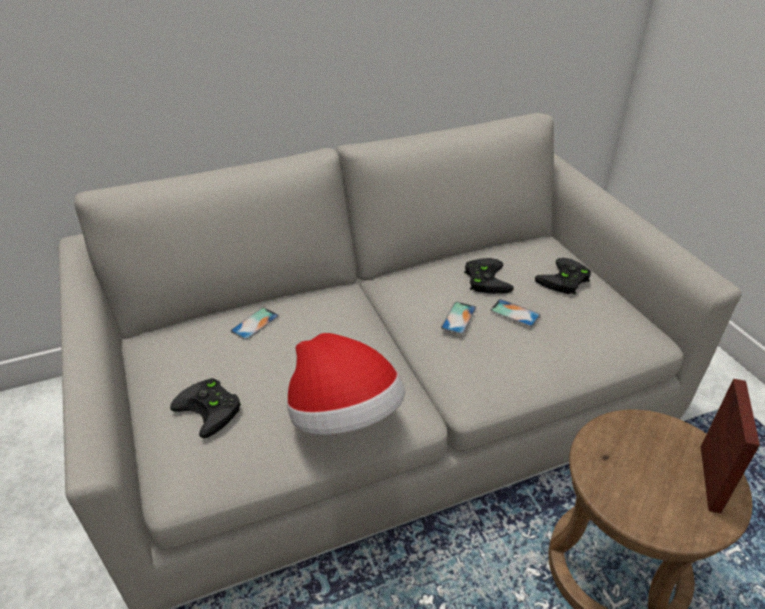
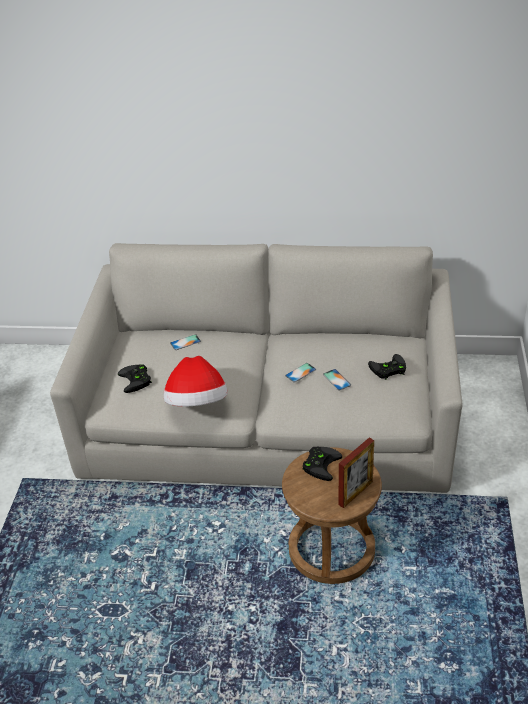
camera: 30 degrees right, 0 degrees up
black game controller [464,258,514,294] -> black game controller moved to [303,447,342,481]

